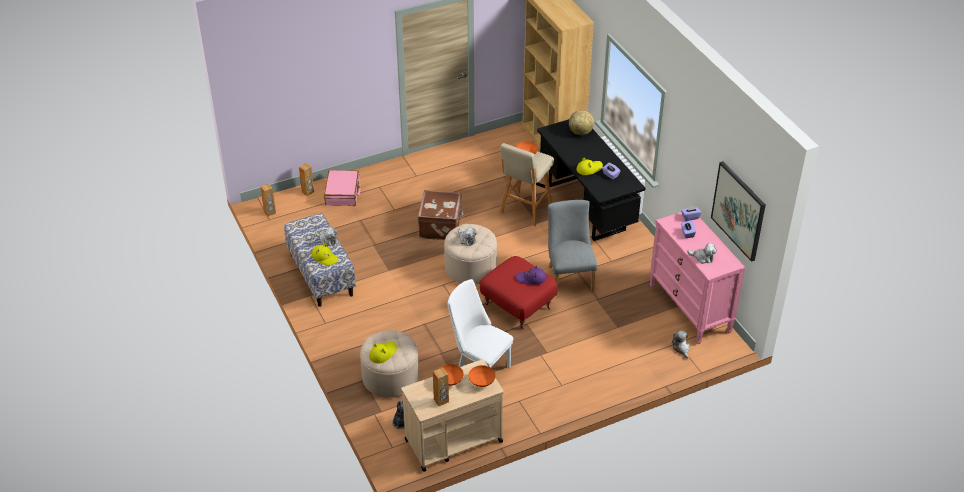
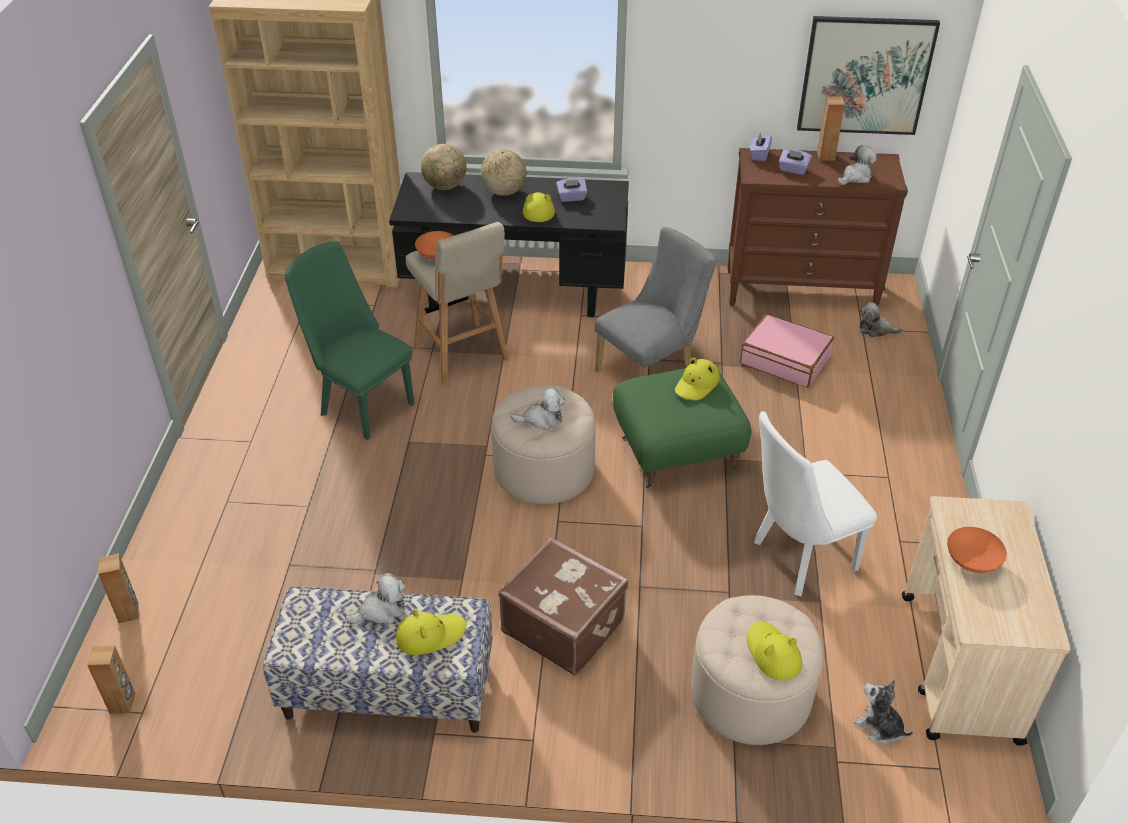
camera: 60 degrees left, 0 degrees up
pink suitcase [324,170,360,206] -> pink suitcase moved to [740,314,834,387]
brown suitcase [418,190,464,240] -> brown suitcase moved to [498,537,628,676]
brown speaker [433,367,449,406] -> brown speaker moved to [817,97,845,161]
orange bowl [468,365,496,387] -> none
red ottoman [480,256,558,329] -> green ottoman [613,368,752,488]
purple hat [516,265,546,285] -> yellow hat [675,358,720,400]
grey chair [548,200,597,295] -> grey chair turned 120 degrees clockwise [595,227,716,377]
pink dresser [649,212,745,344] -> brown dresser [727,148,908,306]
none -> green chair [284,241,415,440]
none -> globe [481,149,526,196]

